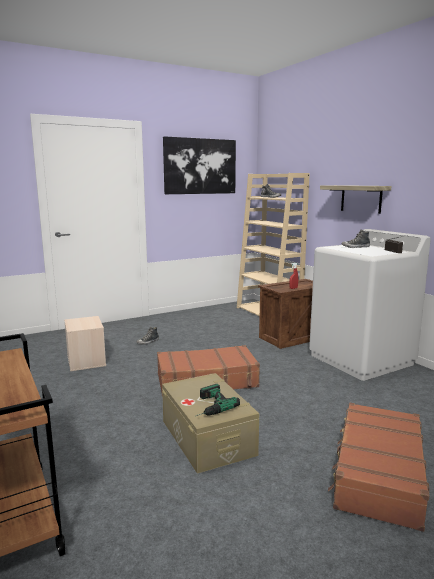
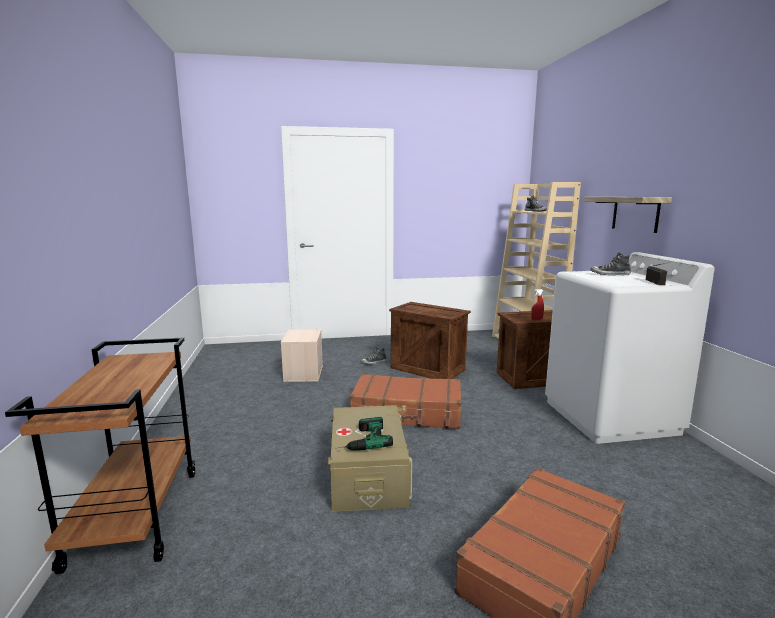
camera: 20 degrees right, 0 degrees up
picture [163,136,236,194] -> none
none -> crate [389,302,471,379]

